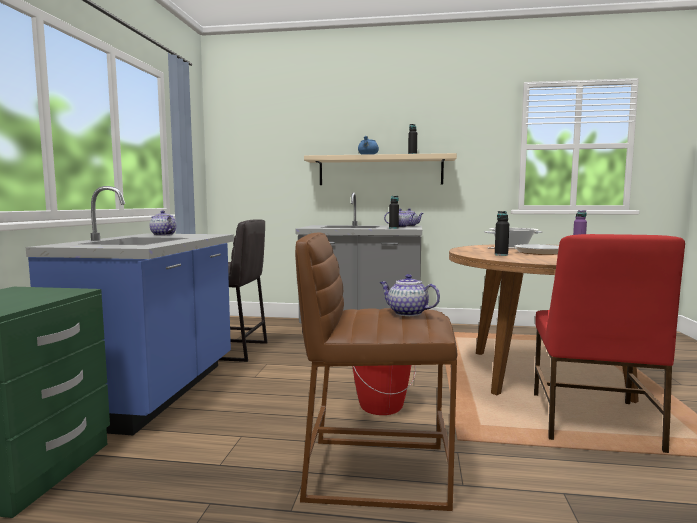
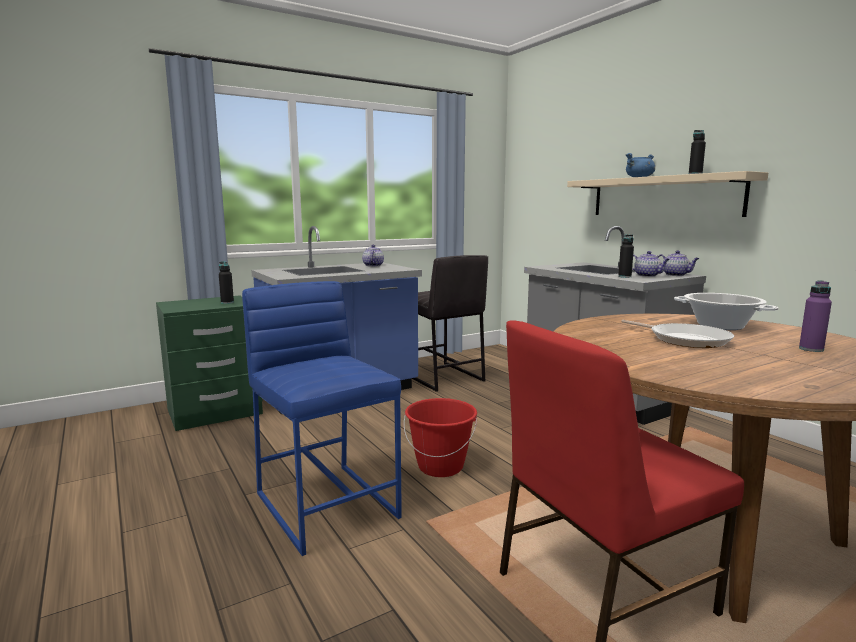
camera: 50 degrees right, 5 degrees up
brown stool [295,233,457,511] -> blue stool [242,281,402,556]
teapot [379,274,440,316] -> none
black bottle [495,211,509,256] -> black bottle moved to [219,261,234,304]

